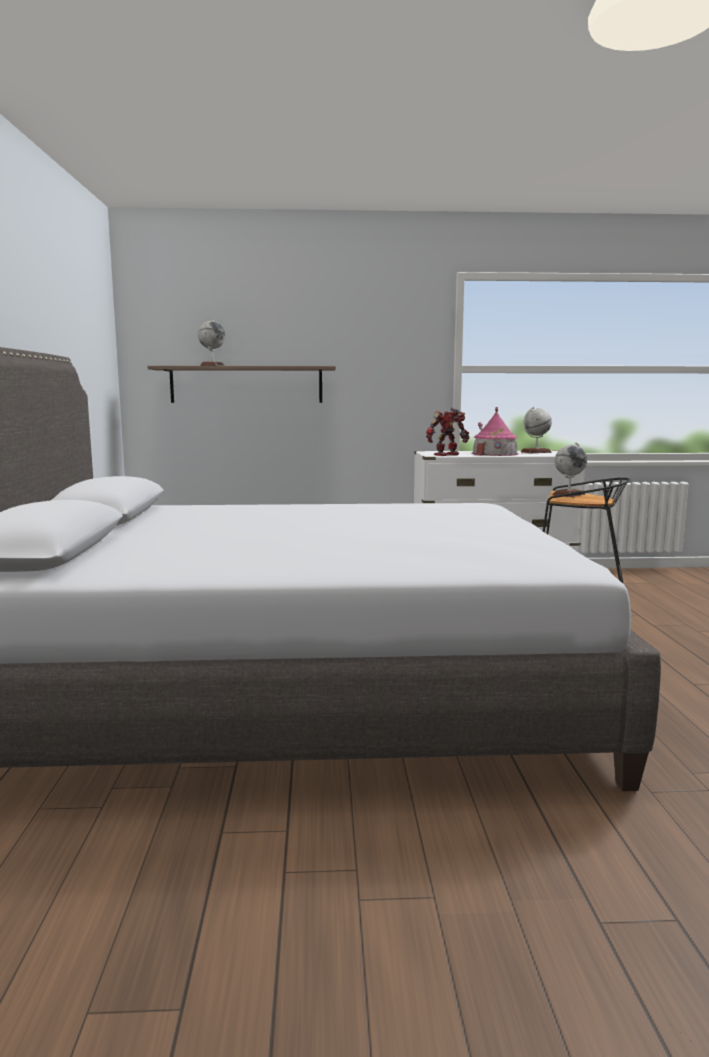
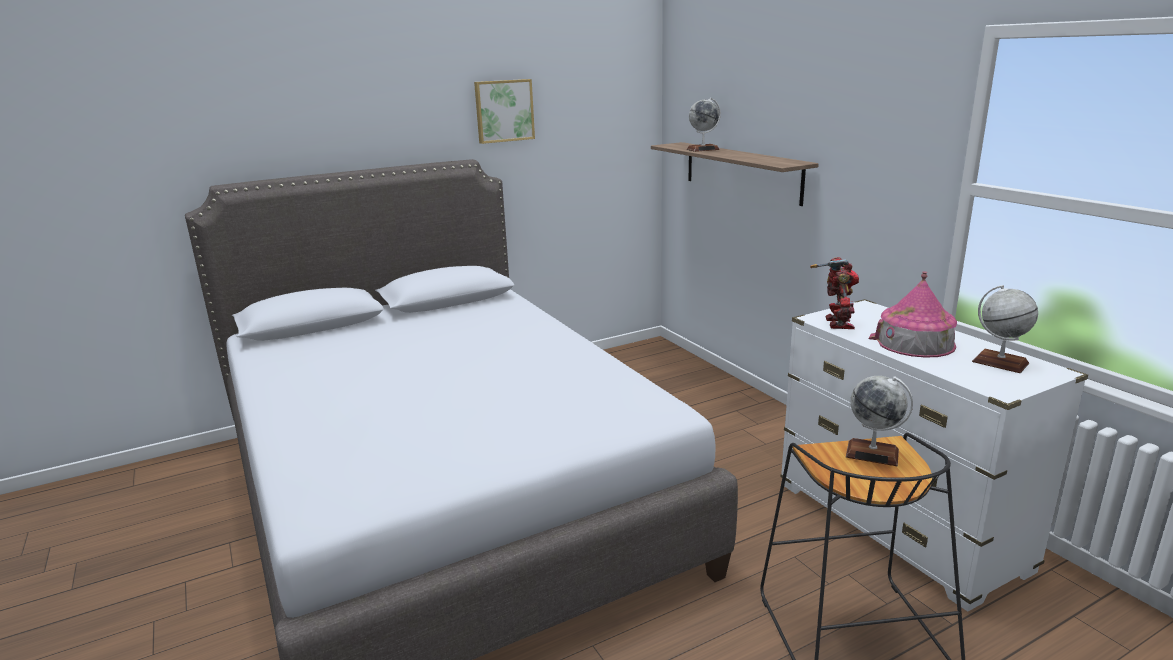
camera: 65 degrees right, 10 degrees up
toy robot [426,407,469,456] -> toy robot turned 60 degrees clockwise [810,257,859,329]
none -> picture [474,79,535,144]

